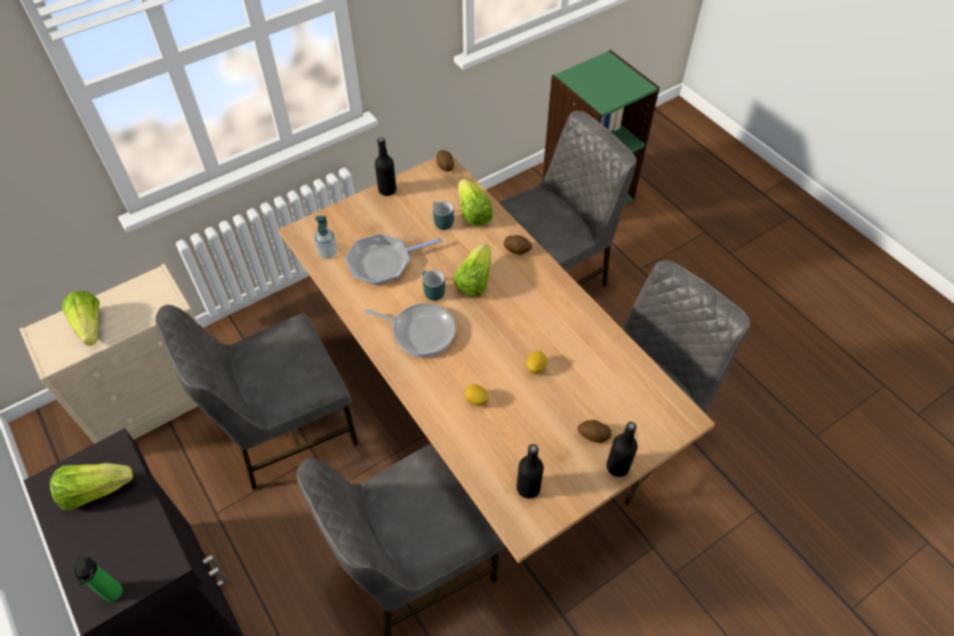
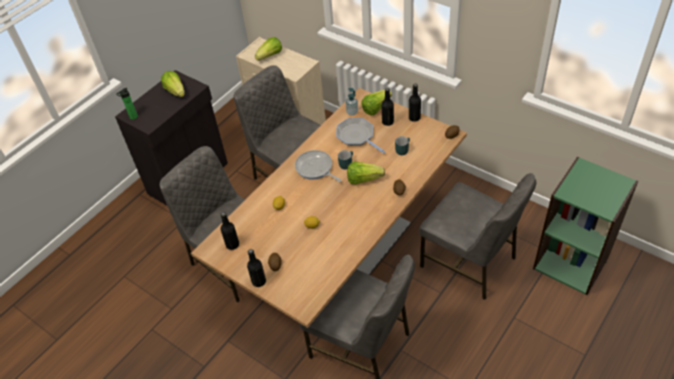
camera: 75 degrees right, 5 degrees down
frying pan [365,303,456,357] -> frying pan turned 135 degrees clockwise [295,150,342,182]
lettuce [458,179,493,226] -> lettuce moved to [361,90,392,116]
none -> black bottle [381,88,394,126]

